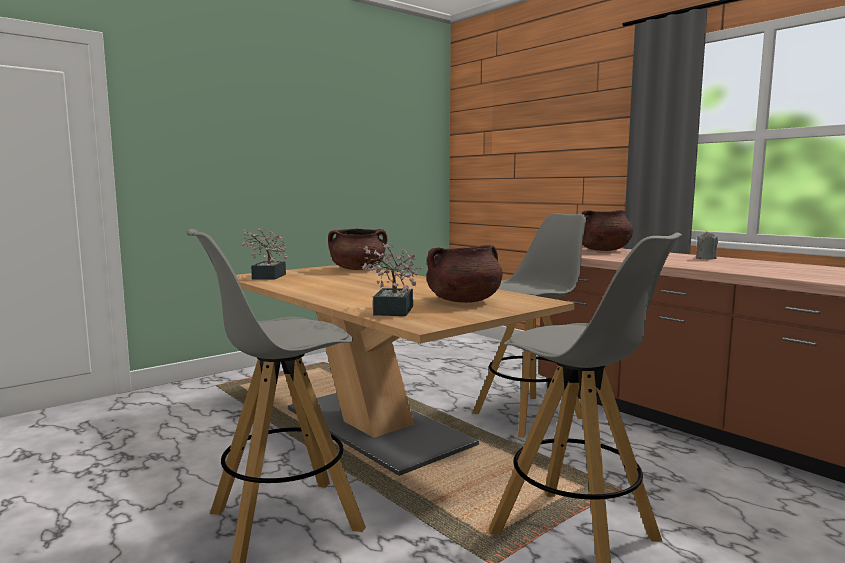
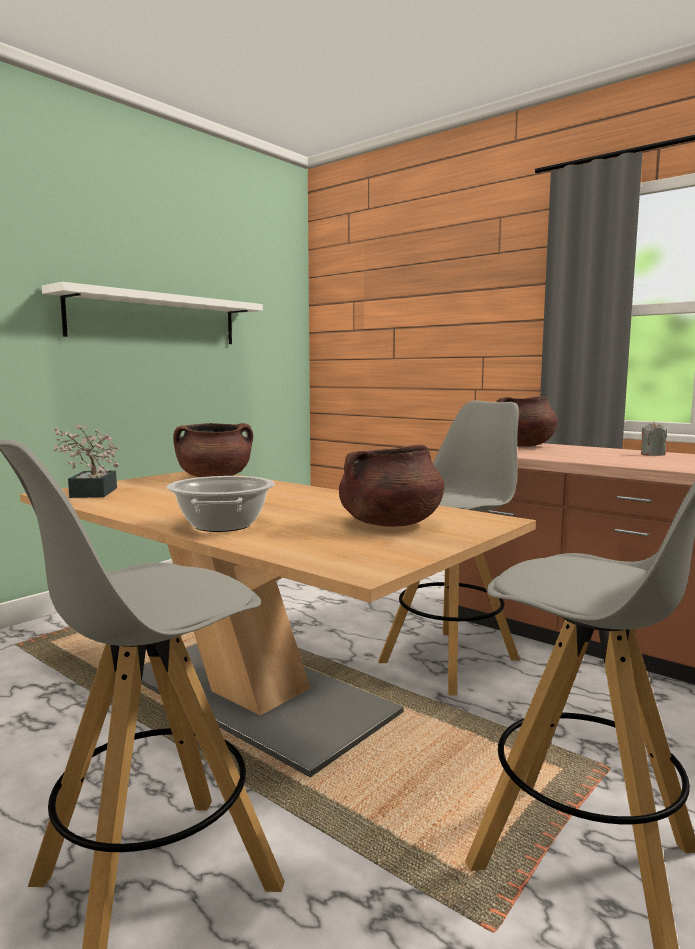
camera: 10 degrees left, 0 degrees up
potted plant [362,243,423,316] -> none
none -> white shelf [42,282,263,344]
none -> cooking pot [167,476,275,532]

